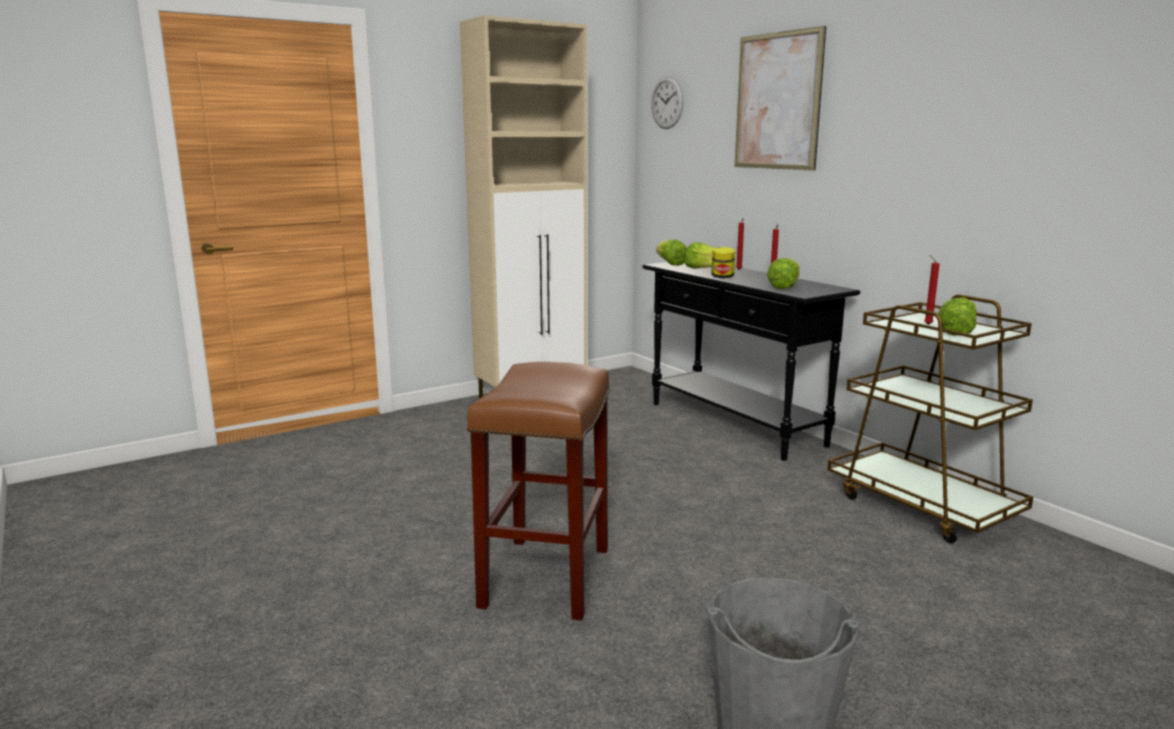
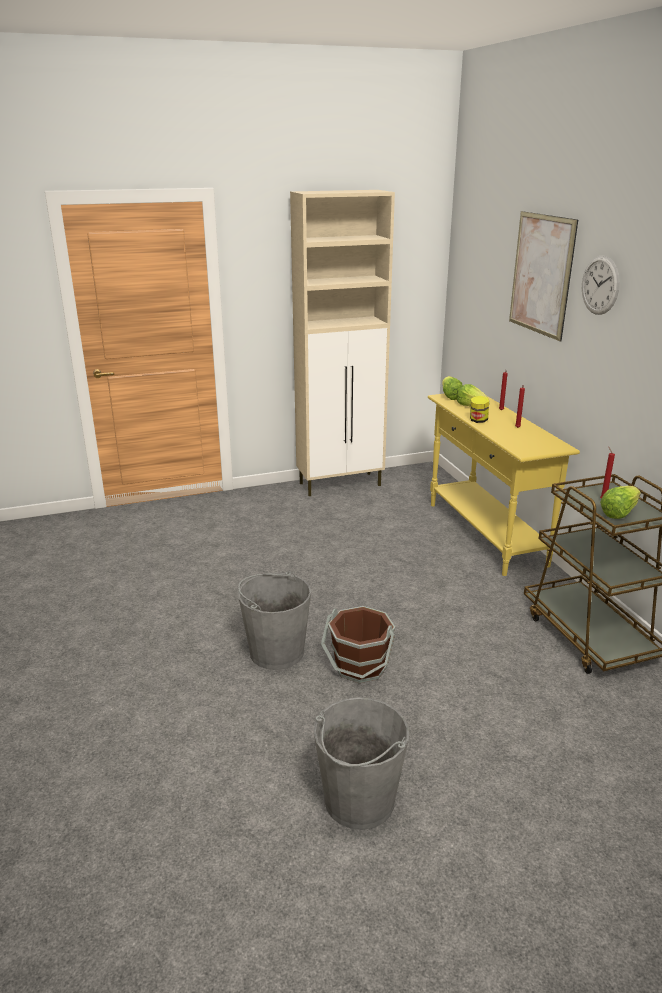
camera: 15 degrees right, 10 degrees up
brown stool [467,362,610,620] -> grey bucket [238,571,311,670]
black console table [642,262,860,461] -> yellow console table [428,394,580,576]
wall clock [651,76,684,129] -> wall clock moved to [582,256,620,315]
lettuce [767,258,799,289] -> none
none -> brown bucket [321,606,395,683]

